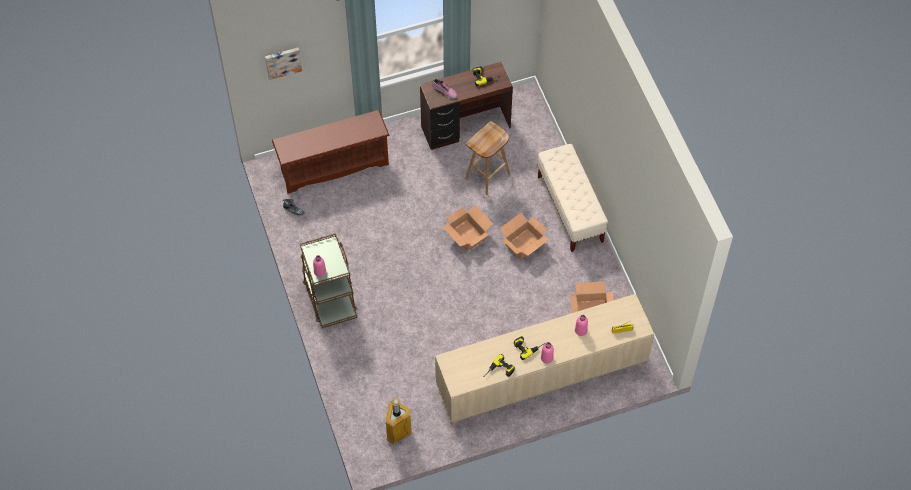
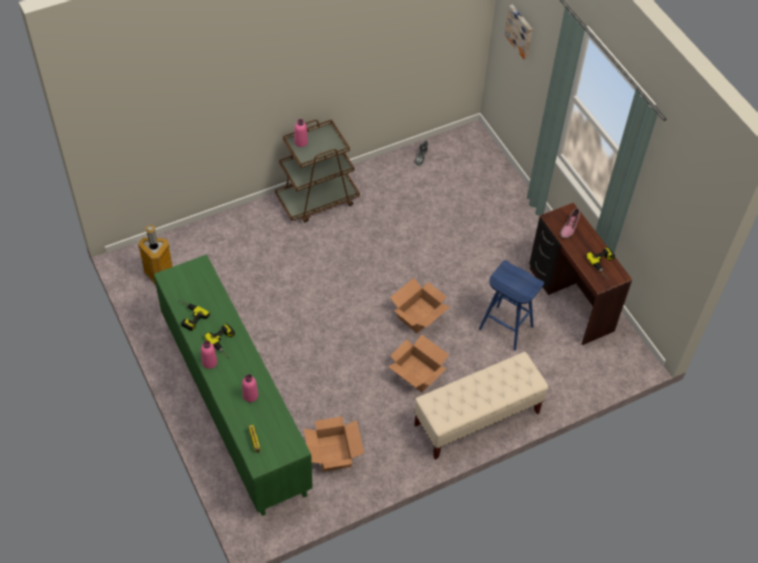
camera: 80 degrees right, 5 degrees down
brown shoe rack [272,110,390,194] -> none
beige cabinet [435,294,654,426] -> green cabinet [154,254,312,516]
brown stool [465,121,510,195] -> blue stool [479,260,544,351]

